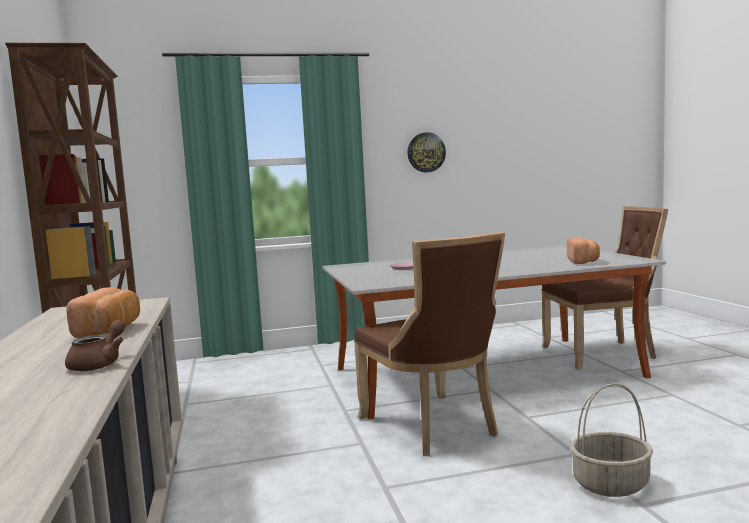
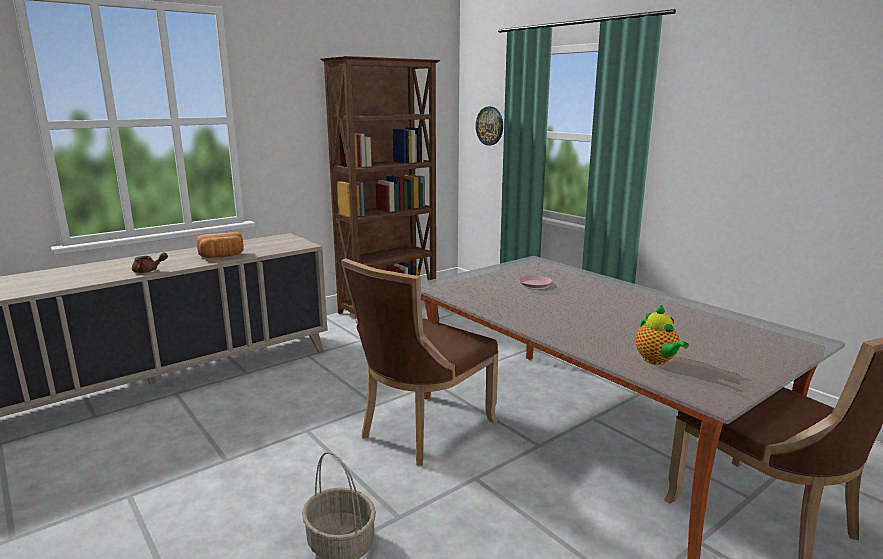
camera: 65 degrees right, 10 degrees up
wall clock [407,132,446,172] -> wall clock moved to [476,107,503,145]
bread [567,237,600,264] -> teapot [635,305,689,365]

